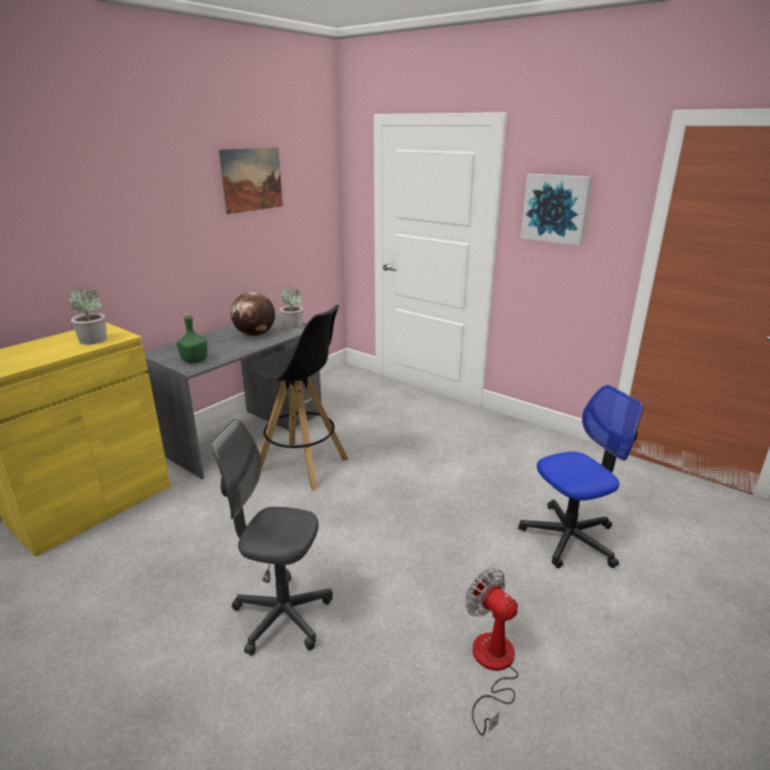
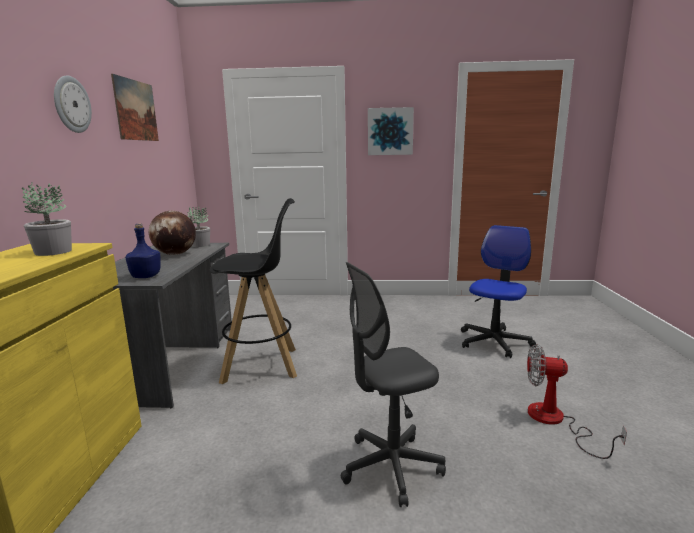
camera: 35 degrees left, 10 degrees down
green bottle [177,313,208,363] -> blue bottle [125,224,161,278]
none -> wall clock [54,76,92,133]

